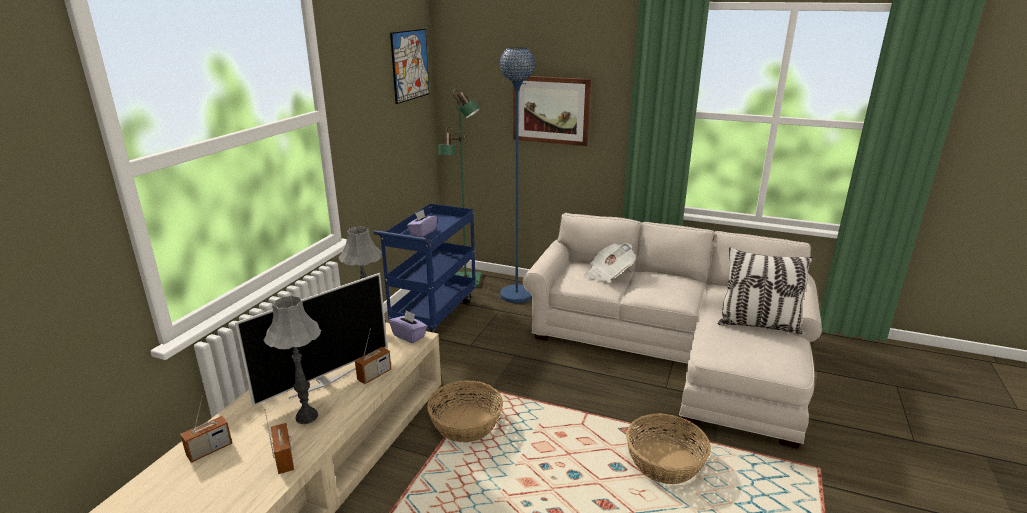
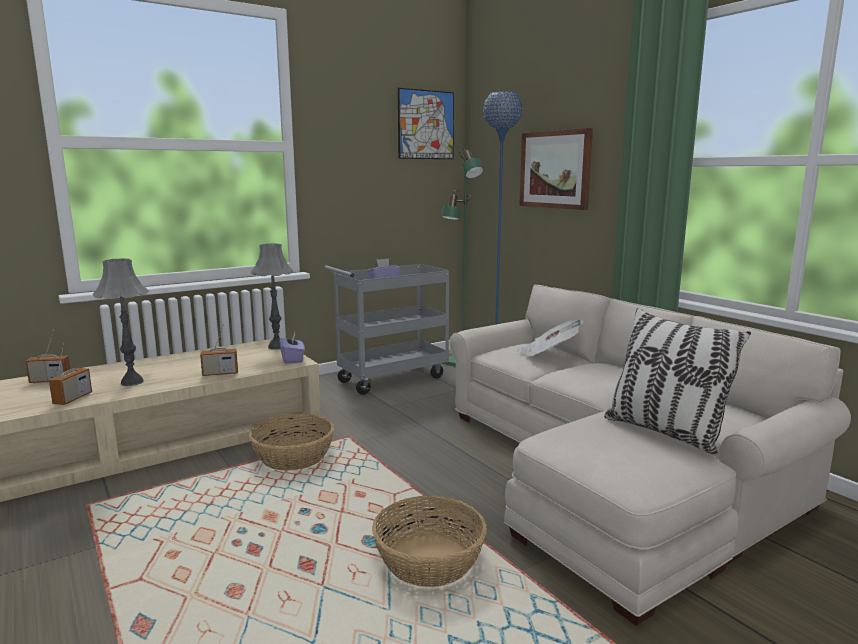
camera: 35 degrees right, 10 degrees down
television [235,273,387,406] -> none
blue cart [373,204,476,333] -> grey cart [324,264,449,395]

